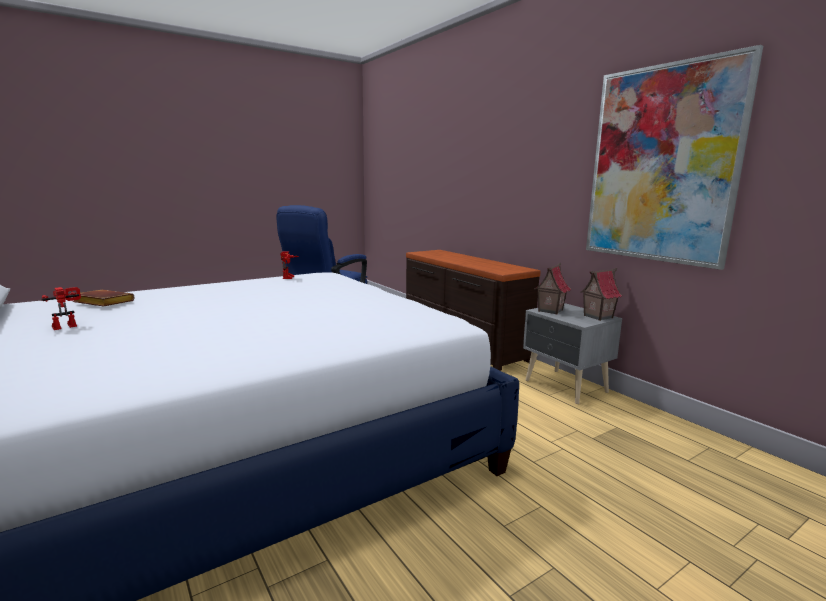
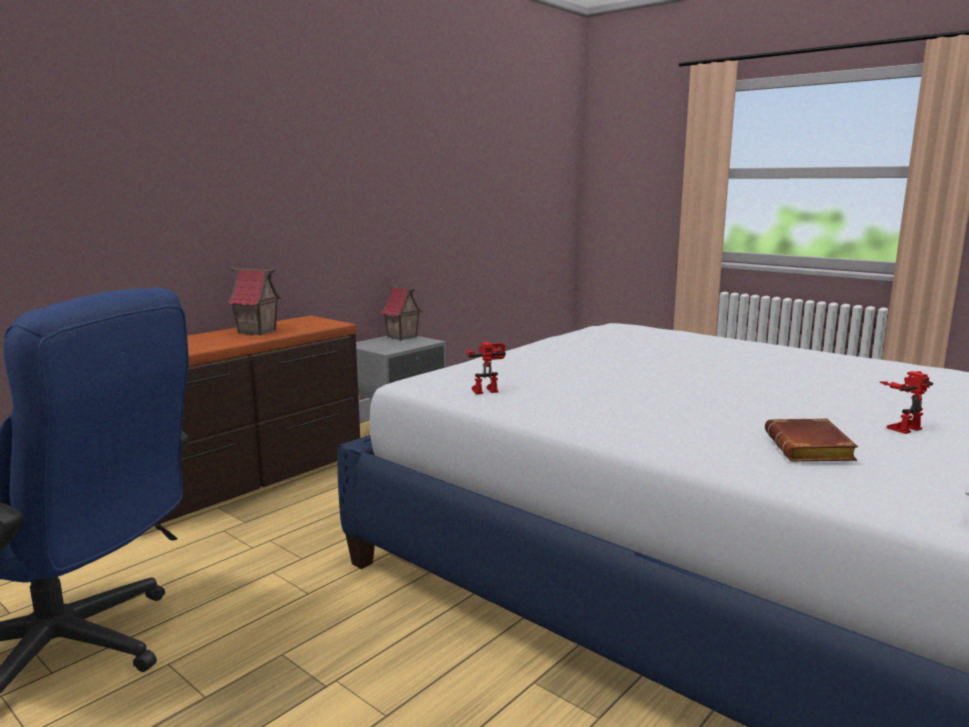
camera: 105 degrees left, 0 degrees up
toy robot [41,287,81,330] -> toy robot turned 120 degrees clockwise [880,371,933,434]
toy house [534,263,571,315] -> toy house moved to [227,266,282,335]
picture [586,45,763,270] -> none

